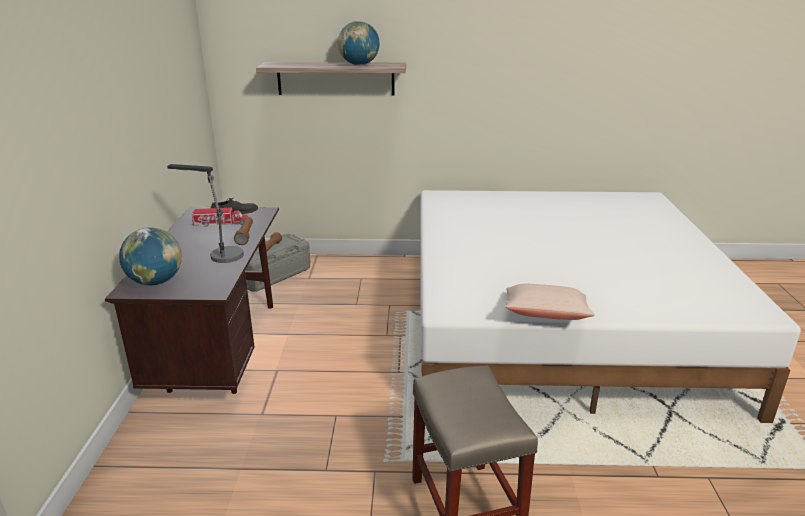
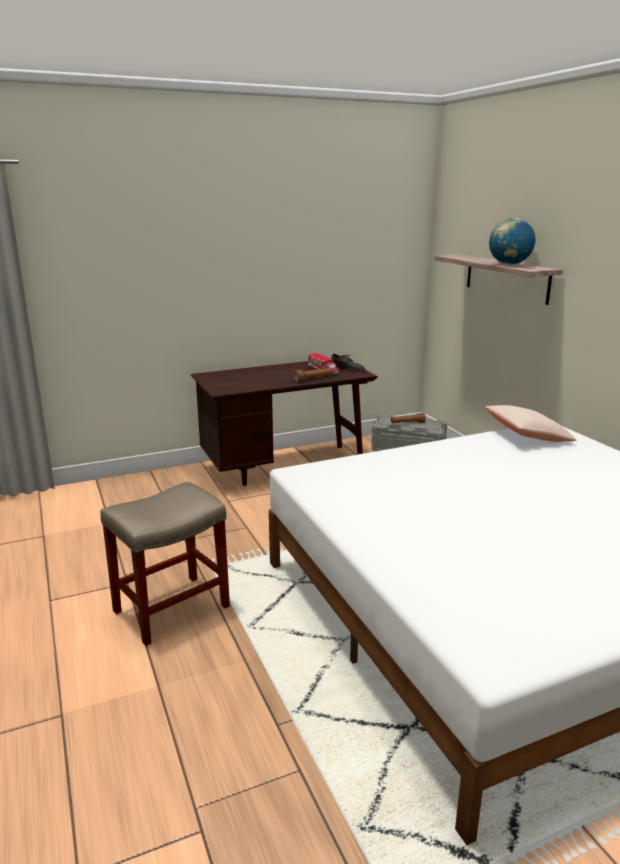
camera: 65 degrees right, 5 degrees down
globe [119,227,182,285] -> none
table lamp [167,164,244,263] -> none
beige pillow [505,284,595,320] -> beige pillow moved to [485,405,576,442]

